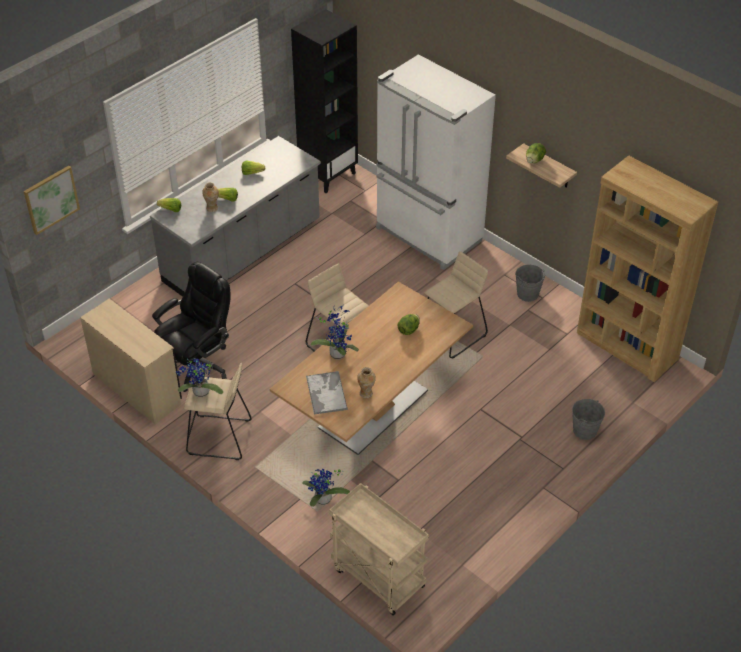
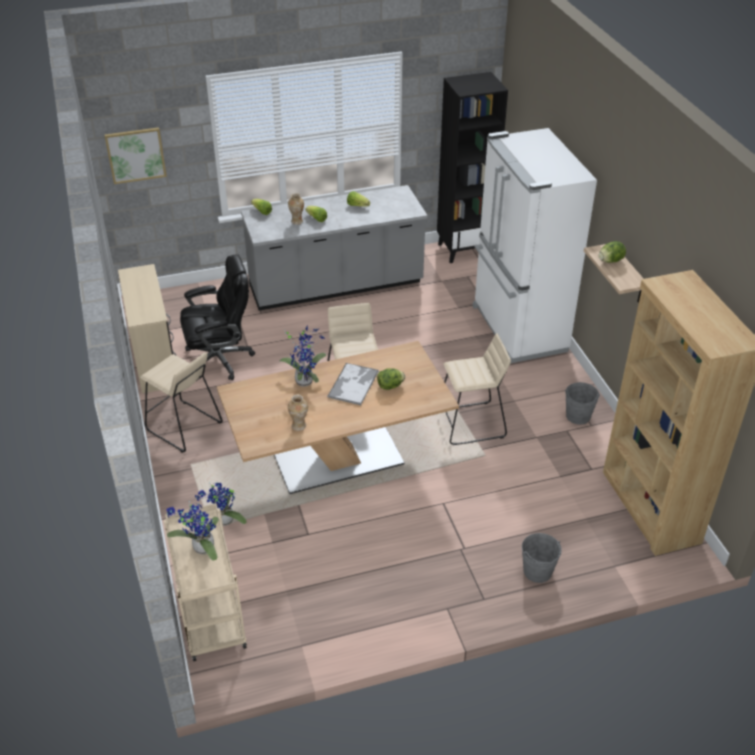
camera: 30 degrees right, 5 degrees down
potted plant [176,359,223,397] -> potted plant moved to [167,501,219,561]
tray [306,371,348,414] -> tray moved to [327,362,379,405]

